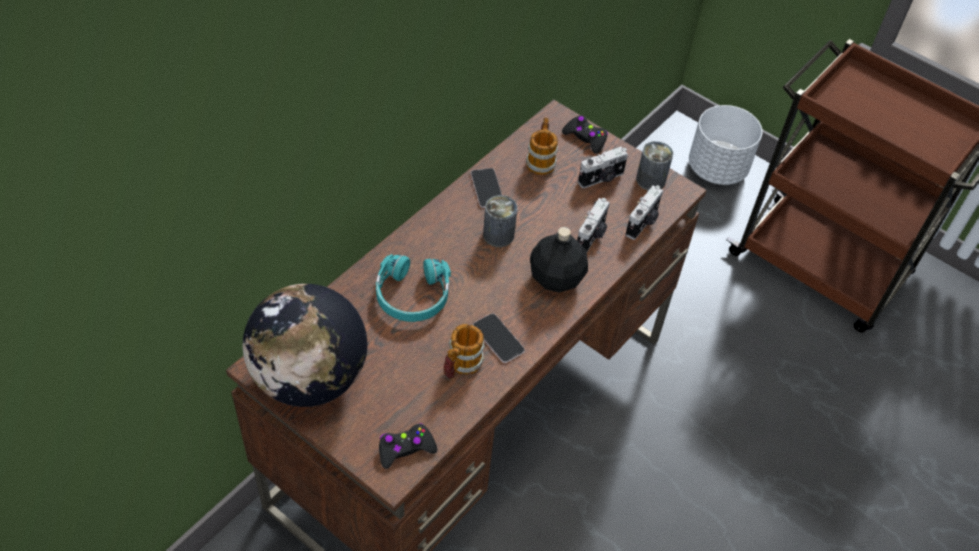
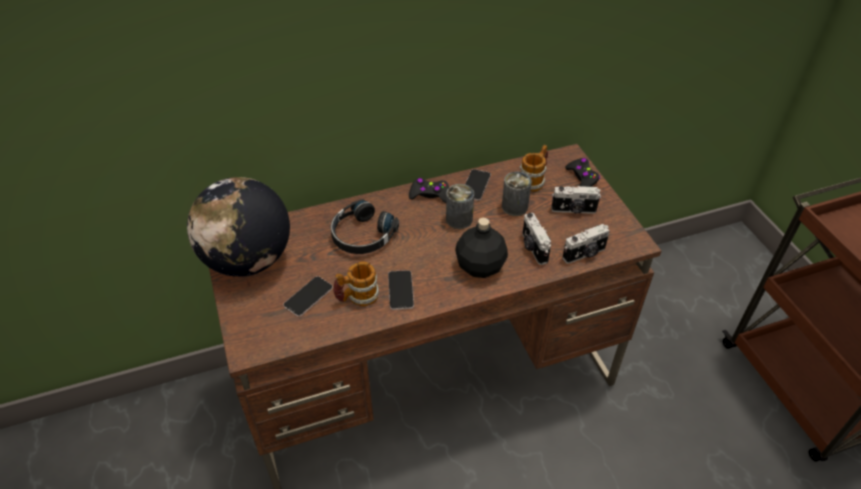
camera: 35 degrees right, 5 degrees down
turquoise headphones [376,254,451,322] -> black headphones [331,199,399,254]
black game controller [379,423,437,469] -> black game controller moved to [409,178,449,203]
camera [577,198,610,253] -> camera turned 105 degrees clockwise [522,213,551,265]
can [636,141,673,190] -> can moved to [502,172,532,216]
white planter [689,105,762,185] -> none
none -> phone [283,276,333,317]

